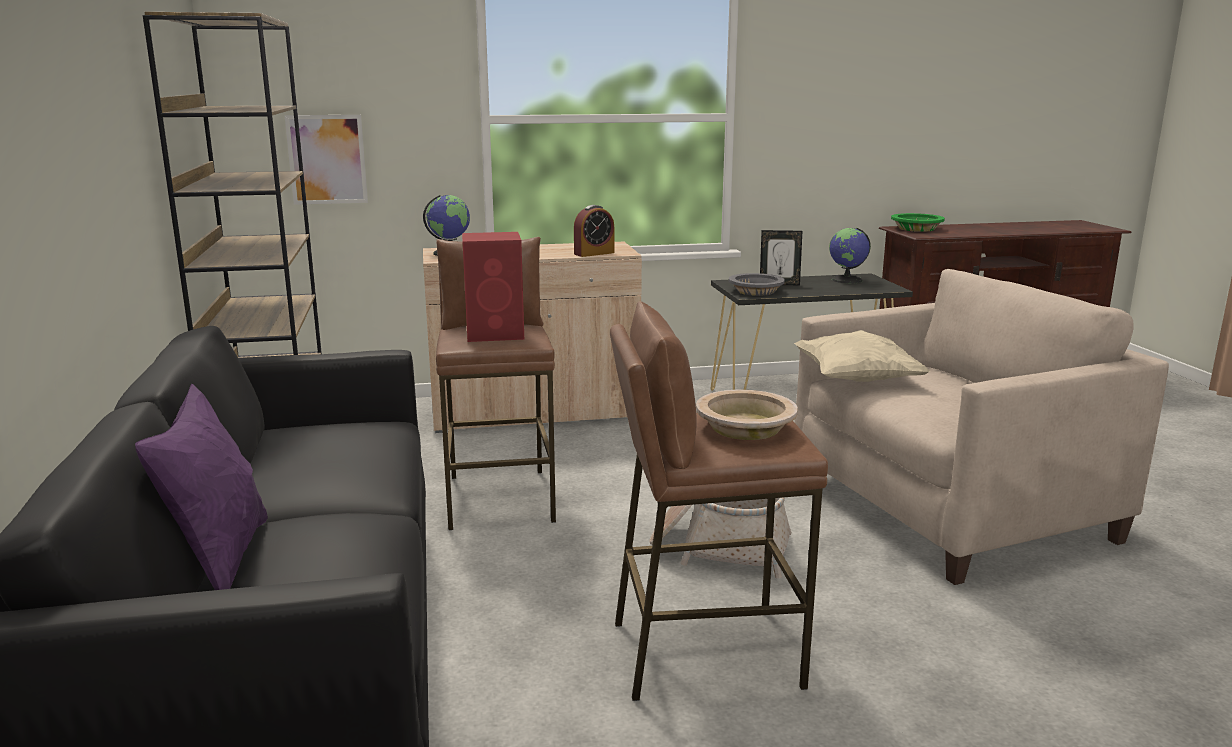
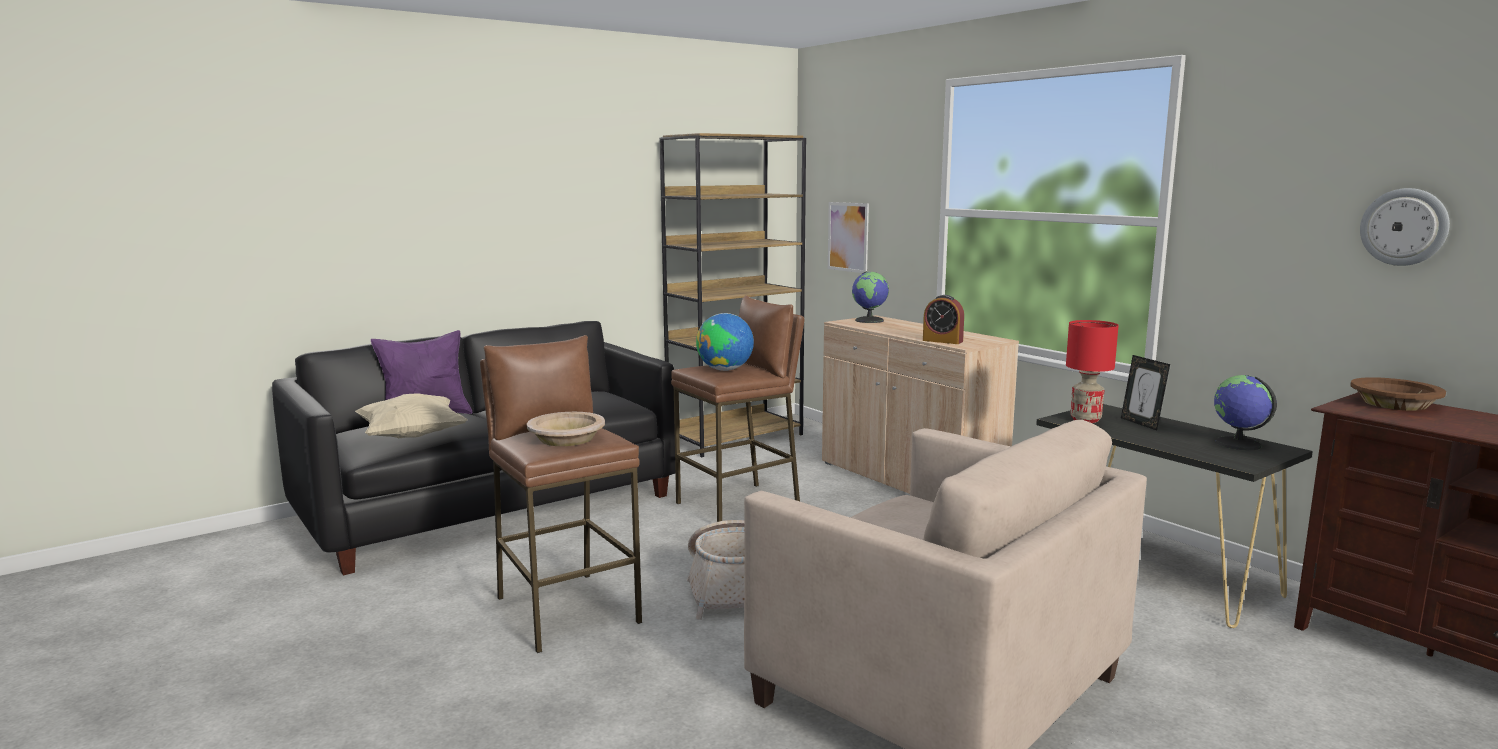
camera: 65 degrees right, 5 degrees down
red speaker [462,232,524,342] -> globe [696,313,754,371]
grey bowl [729,273,785,296] -> red table lamp [1066,320,1119,423]
beige pillow [794,330,930,382] -> beige pillow moved to [355,393,468,439]
green bowl [891,213,945,232] -> brown bowl [1350,377,1446,411]
none -> wall clock [1360,188,1450,266]

